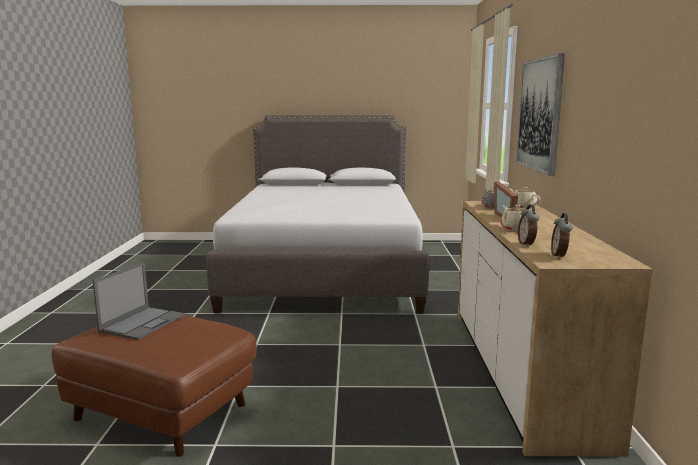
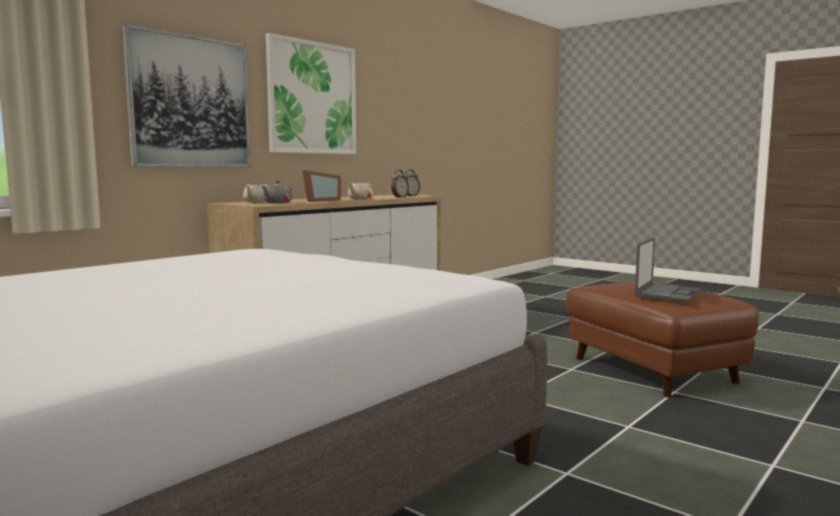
camera: 140 degrees left, 5 degrees down
laptop [92,262,185,340] -> laptop turned 150 degrees clockwise [635,237,701,302]
none -> picture [266,33,356,154]

